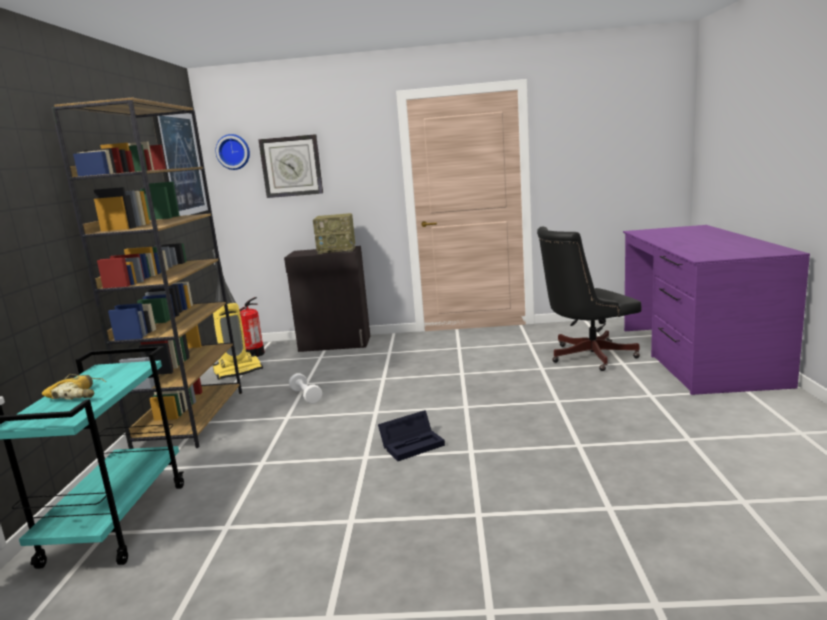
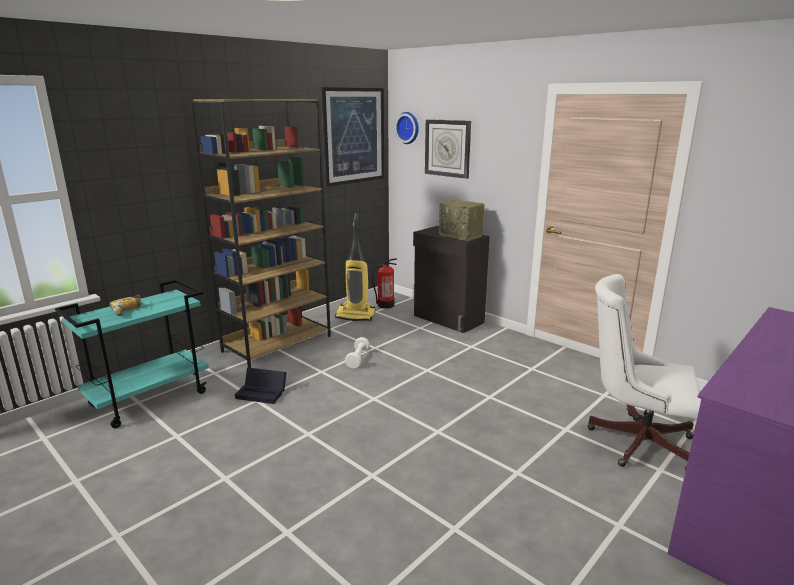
camera: 40 degrees right, 5 degrees up
black storage box [378,410,445,461] -> black storage box moved to [235,368,286,404]
black office chair [537,227,641,371] -> white office chair [587,274,701,471]

